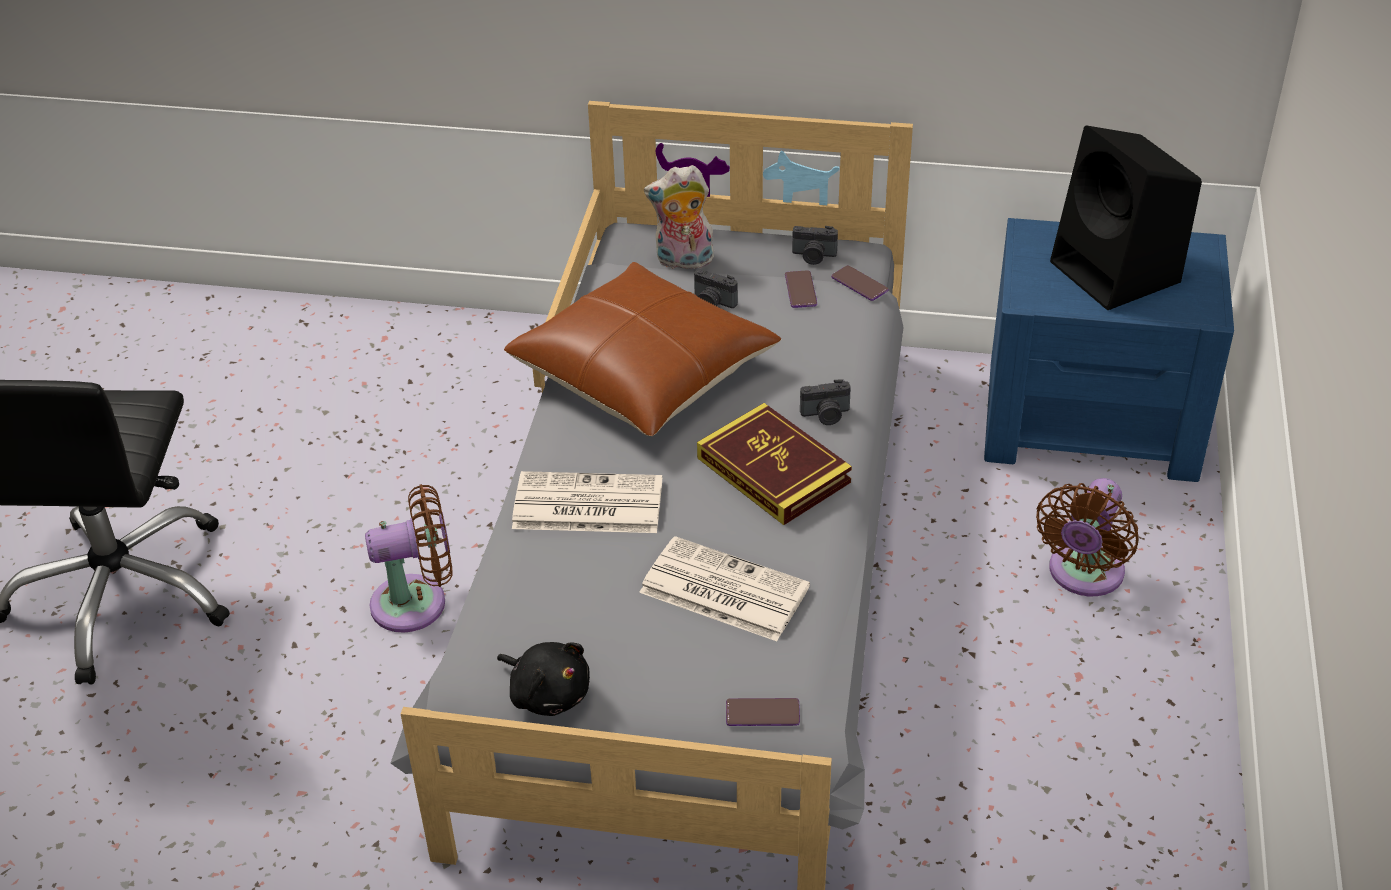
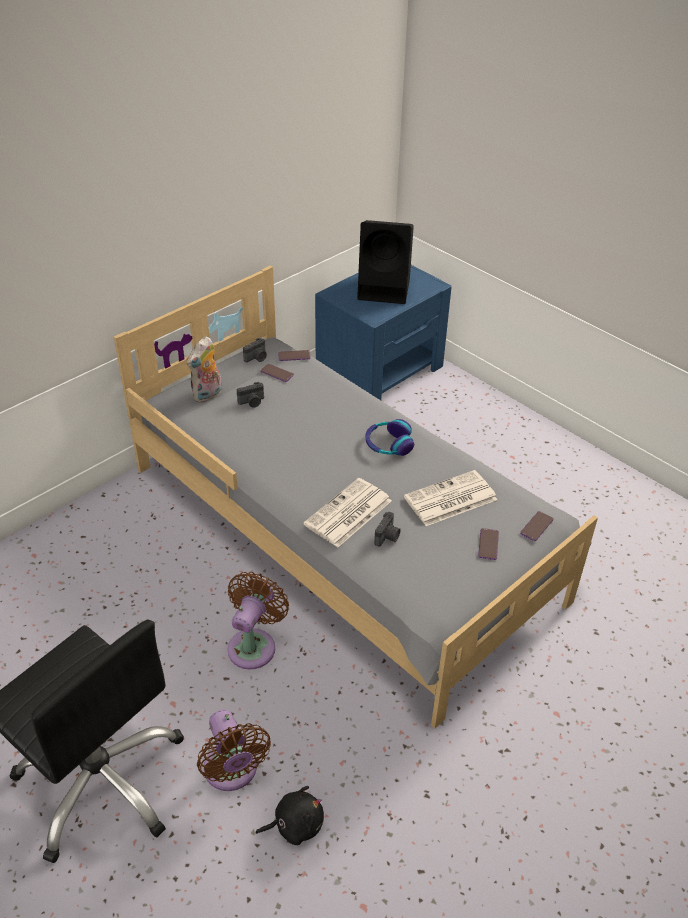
camera: 55 degrees left, 0 degrees up
black plush toy [497,642,590,716] -> black plush toy moved to [255,786,324,845]
brown pillow [504,262,781,436] -> none
book [697,403,852,525] -> headphones [365,419,414,456]
camera [800,379,851,425] -> camera moved to [374,512,400,547]
brown fan [1036,478,1139,596] -> brown fan moved to [197,710,271,791]
none -> phone [478,528,499,560]

